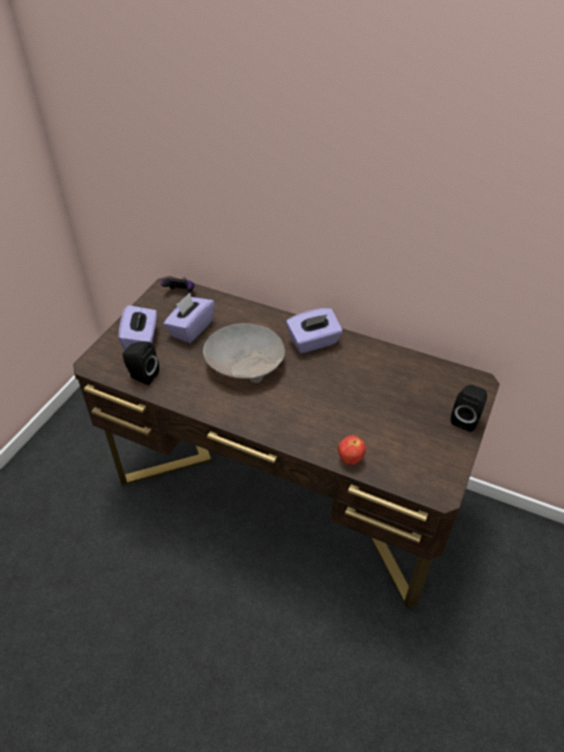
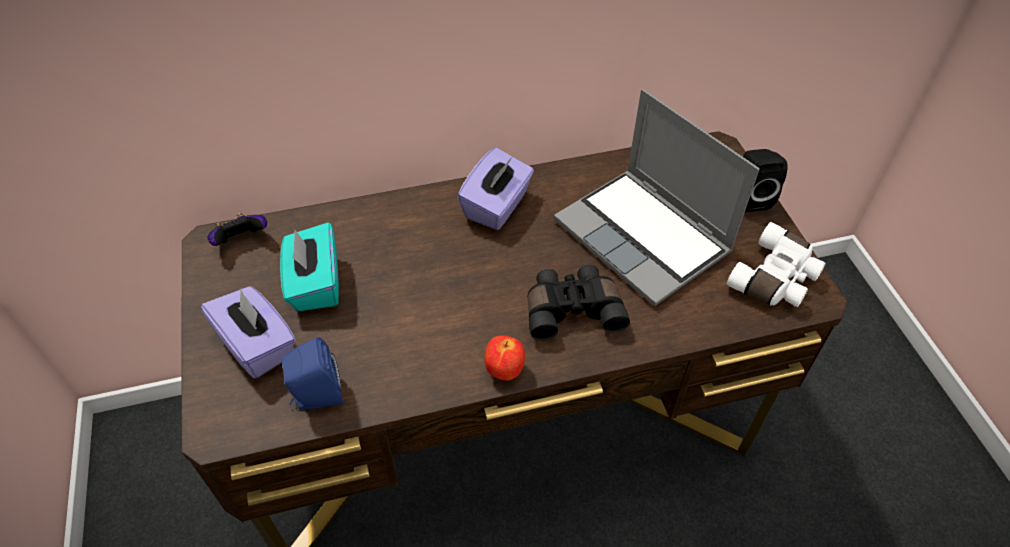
camera: 40 degrees left, 5 degrees up
black speaker [122,342,159,385] -> blue speaker [282,337,343,410]
purple tissue box [163,293,215,343] -> turquoise tissue box [280,222,339,311]
beige bowl [203,323,285,383] -> none
apple [338,435,366,465] -> apple moved to [484,335,525,381]
none -> black binoculars [528,265,630,341]
none -> laptop [554,89,760,306]
none -> white binoculars [727,222,826,307]

